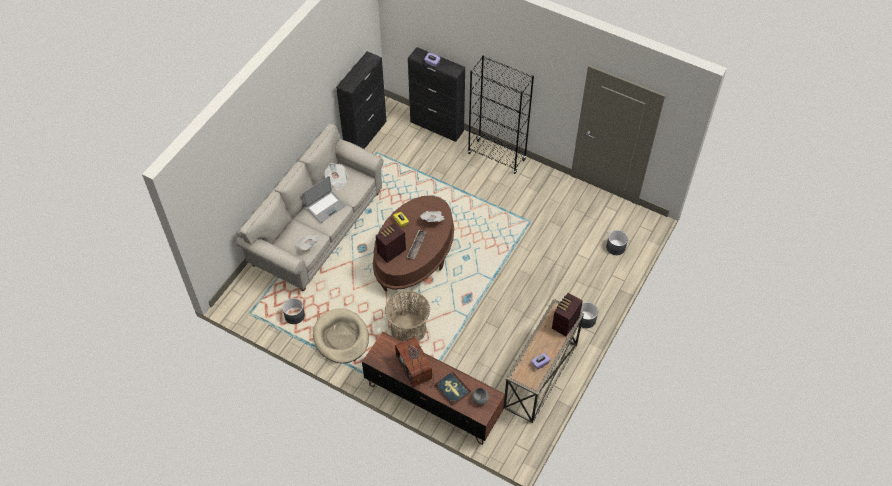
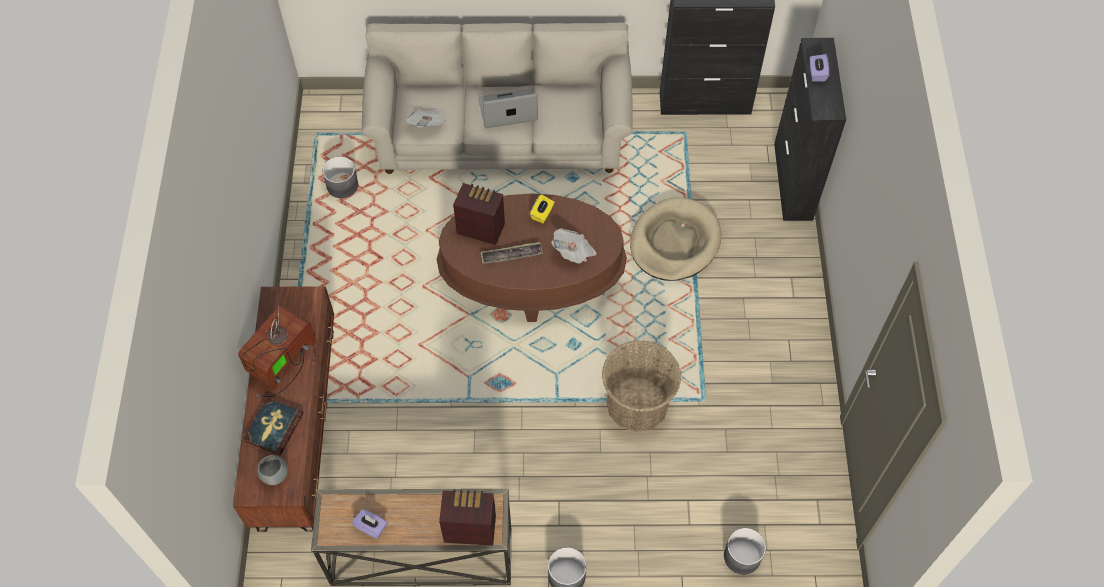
camera: 60 degrees right, 5 degrees up
laptop [303,176,346,223] -> laptop turned 150 degrees clockwise [478,89,538,128]
beige dog bed [313,308,369,363] -> beige dog bed moved to [630,197,721,281]
newspaper [324,163,348,190] -> none
basket [385,291,430,342] -> basket moved to [602,340,681,432]
black bookcase [468,56,534,174] -> none

